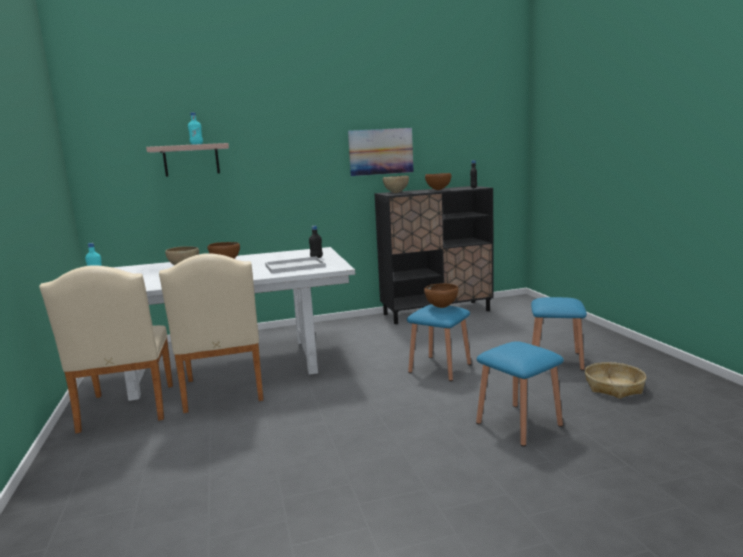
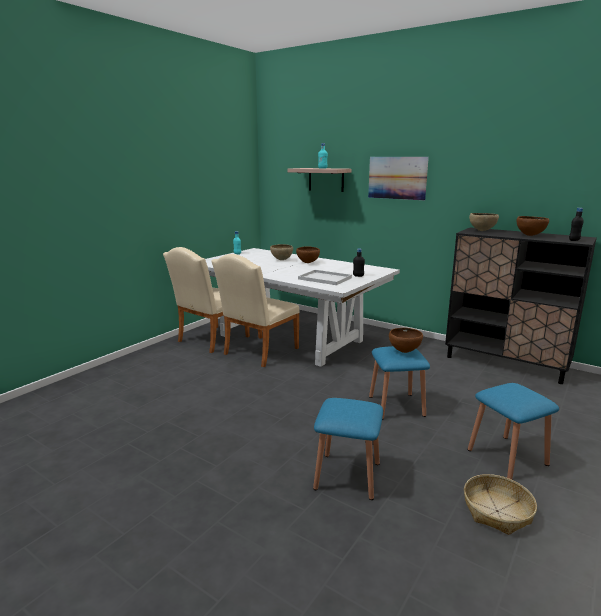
camera: 50 degrees right, 5 degrees up
picture [348,128,414,176] -> picture moved to [368,157,429,200]

